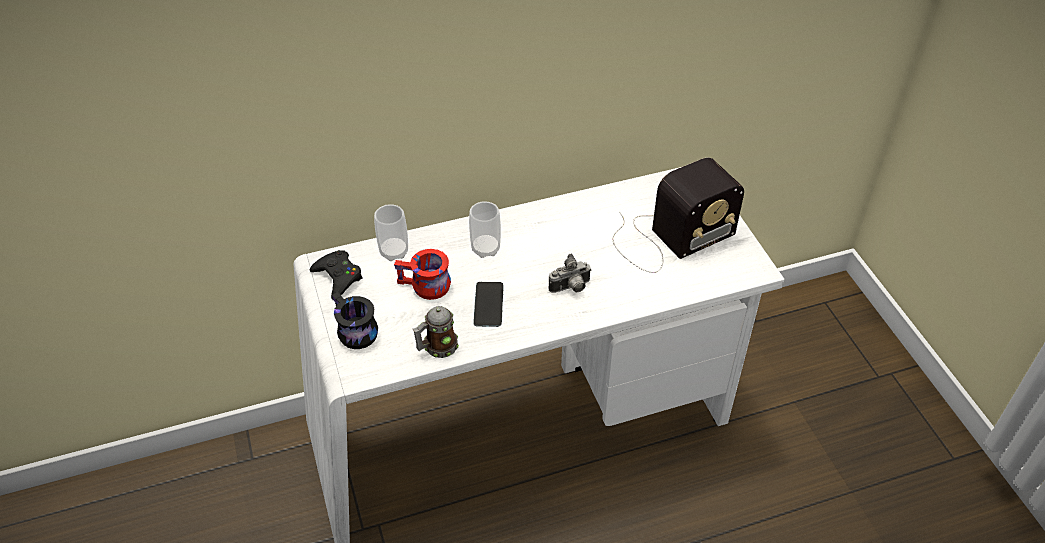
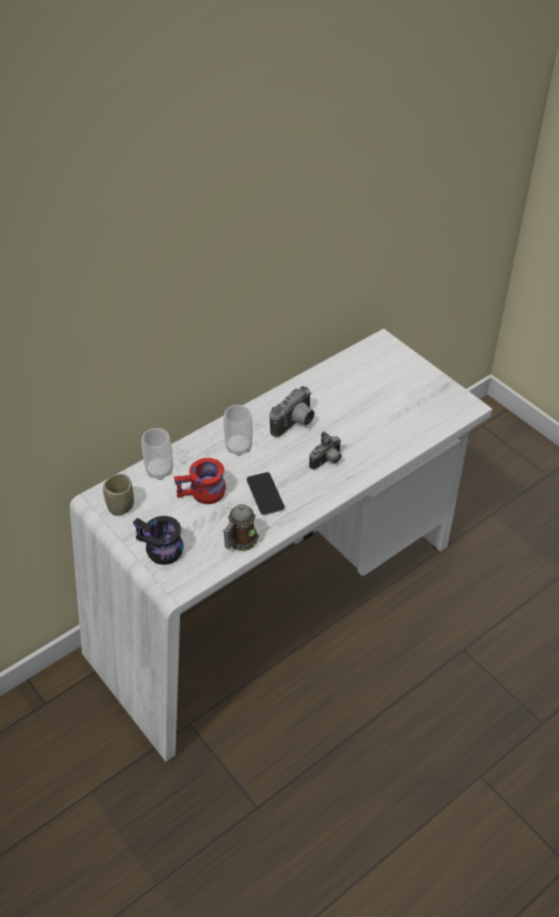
camera: 20 degrees left, 0 degrees up
black game controller [310,250,363,300] -> cup [103,474,134,516]
radio [613,158,744,273] -> none
none -> camera [270,386,315,437]

